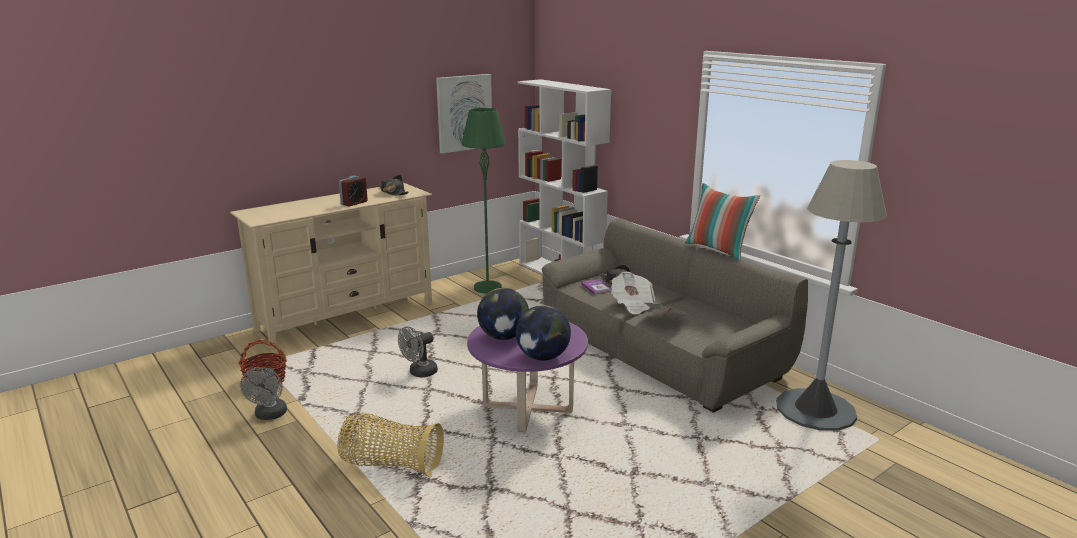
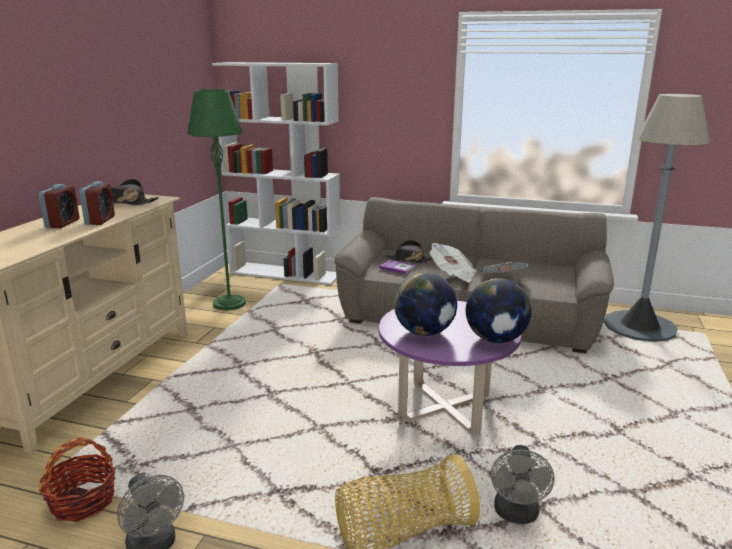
camera: 35 degrees left, 0 degrees up
grey fan [398,327,438,377] -> grey fan moved to [491,445,555,524]
picture [436,74,492,154] -> none
pillow [686,183,760,261] -> none
none -> alarm clock [38,184,80,228]

